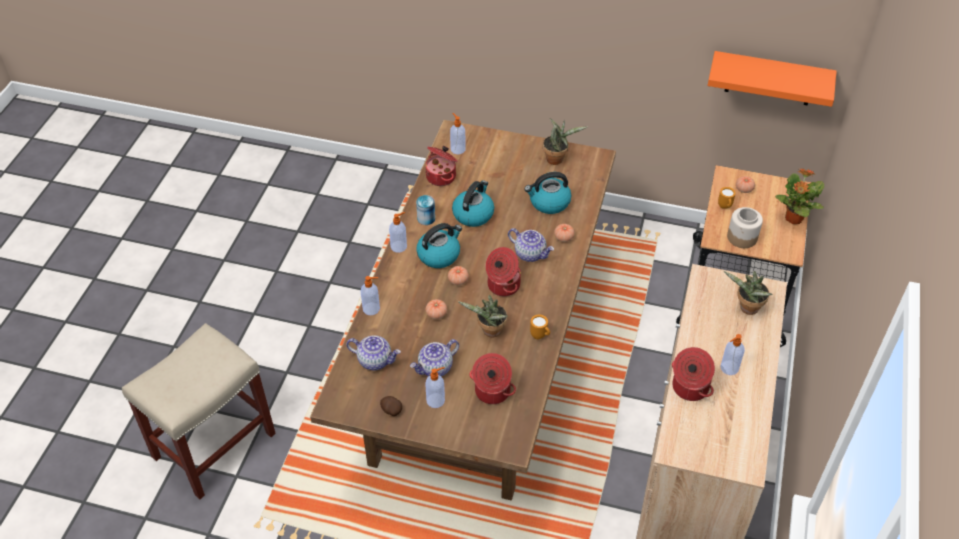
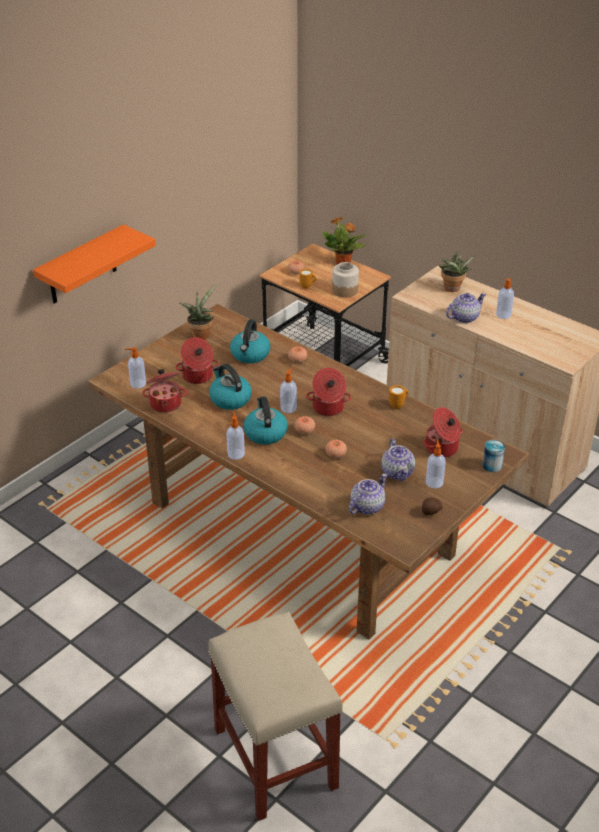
camera: 65 degrees left, 10 degrees down
soap dispenser [360,276,380,315] -> soap dispenser moved to [280,367,297,413]
can [416,195,435,225] -> can moved to [482,440,505,472]
potted plant [458,295,508,338] -> none
teapot [508,228,554,262] -> teapot moved to [446,293,486,323]
cooking pot [672,347,715,401] -> cooking pot moved to [175,337,219,384]
orange shelf [708,51,837,107] -> orange shelf moved to [33,224,156,304]

